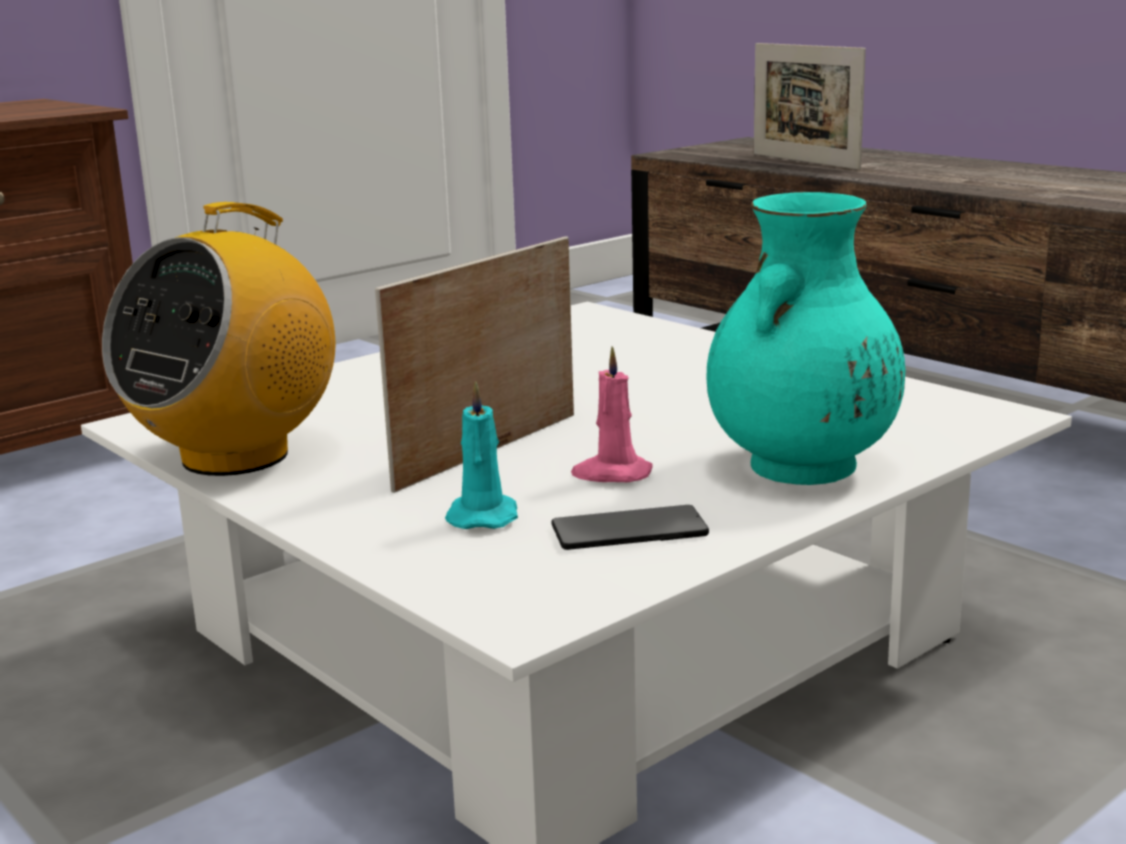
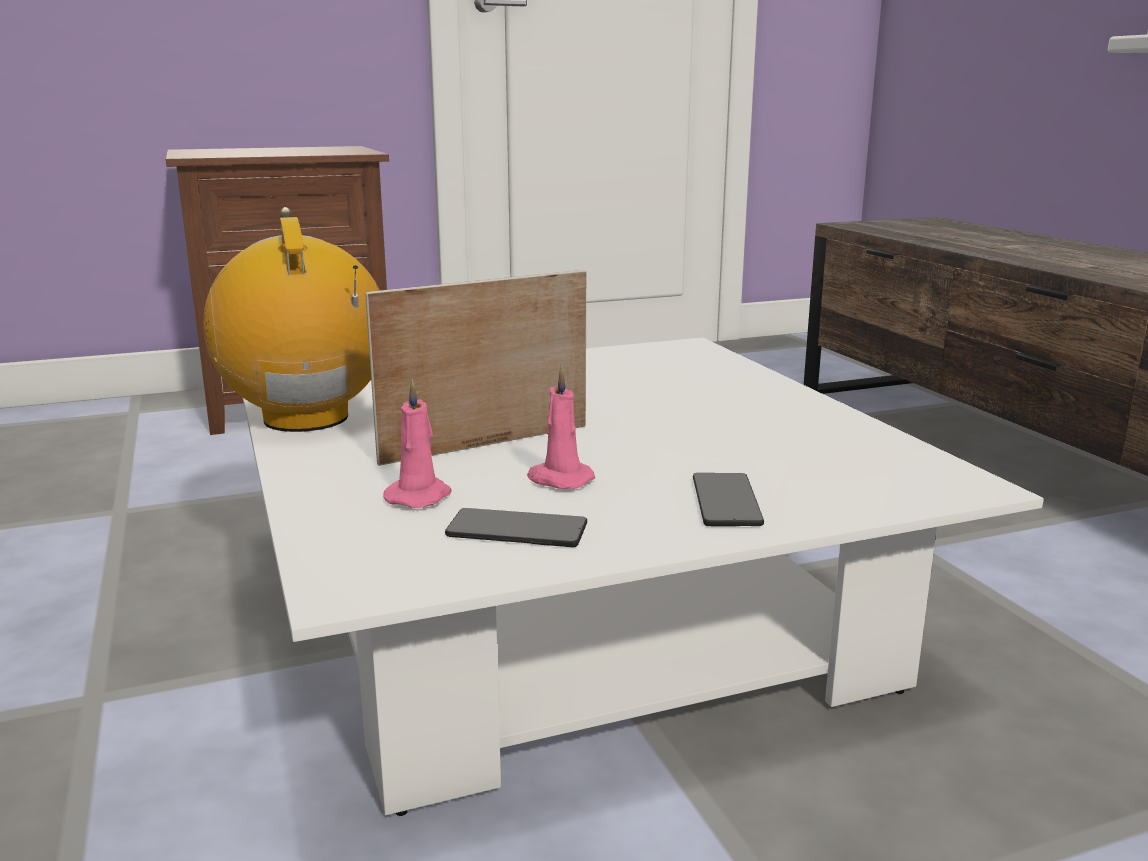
camera: 20 degrees right, 0 degrees up
radio [102,202,336,476] -> radio turned 105 degrees clockwise [203,217,380,432]
turquoise candle [445,381,518,529] -> pink candle [383,379,452,508]
turquoise vase [706,192,906,485] -> phone [693,473,764,527]
picture frame [754,43,866,170] -> none

